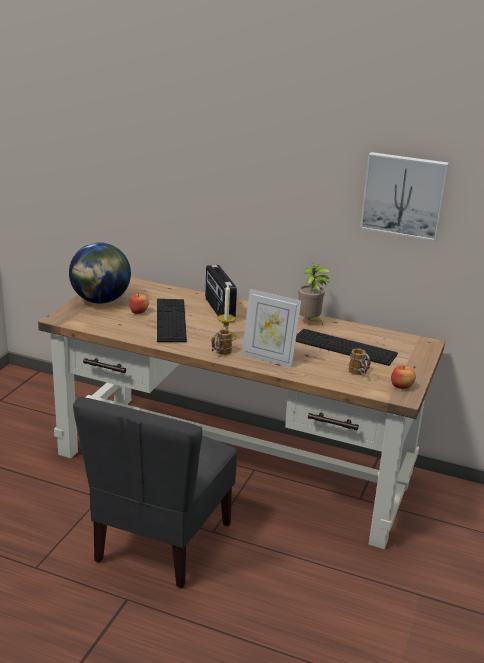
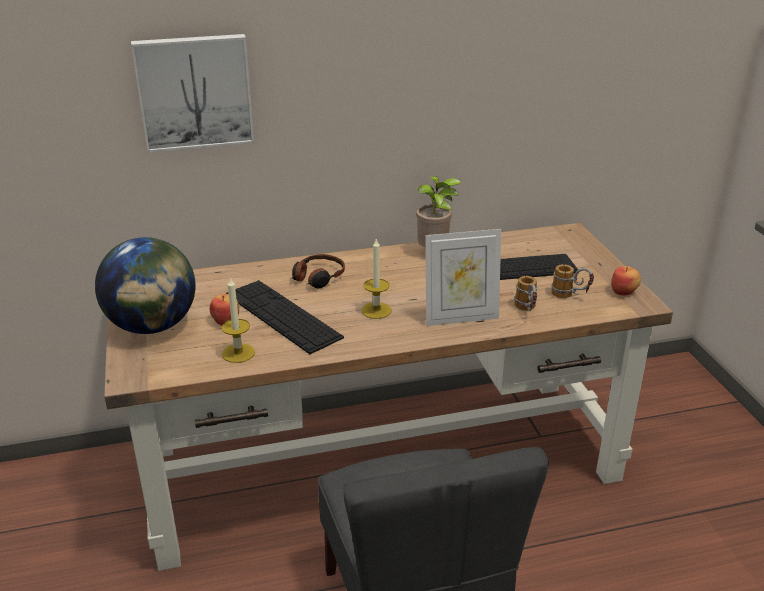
camera: 35 degrees left, 5 degrees up
radio [205,265,237,318] -> headphones [292,254,345,289]
mug [211,329,233,355] -> mug moved to [514,276,537,311]
picture [360,152,449,241] -> picture moved to [131,34,255,153]
none -> candle [221,276,255,363]

